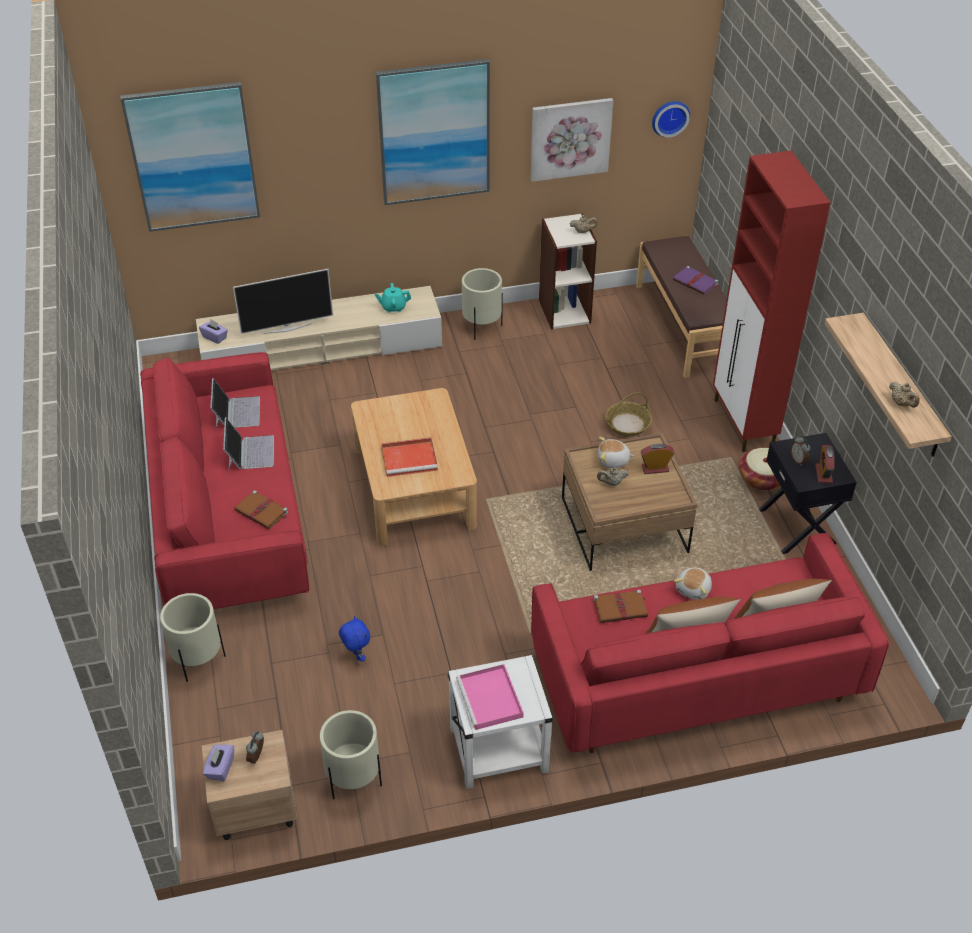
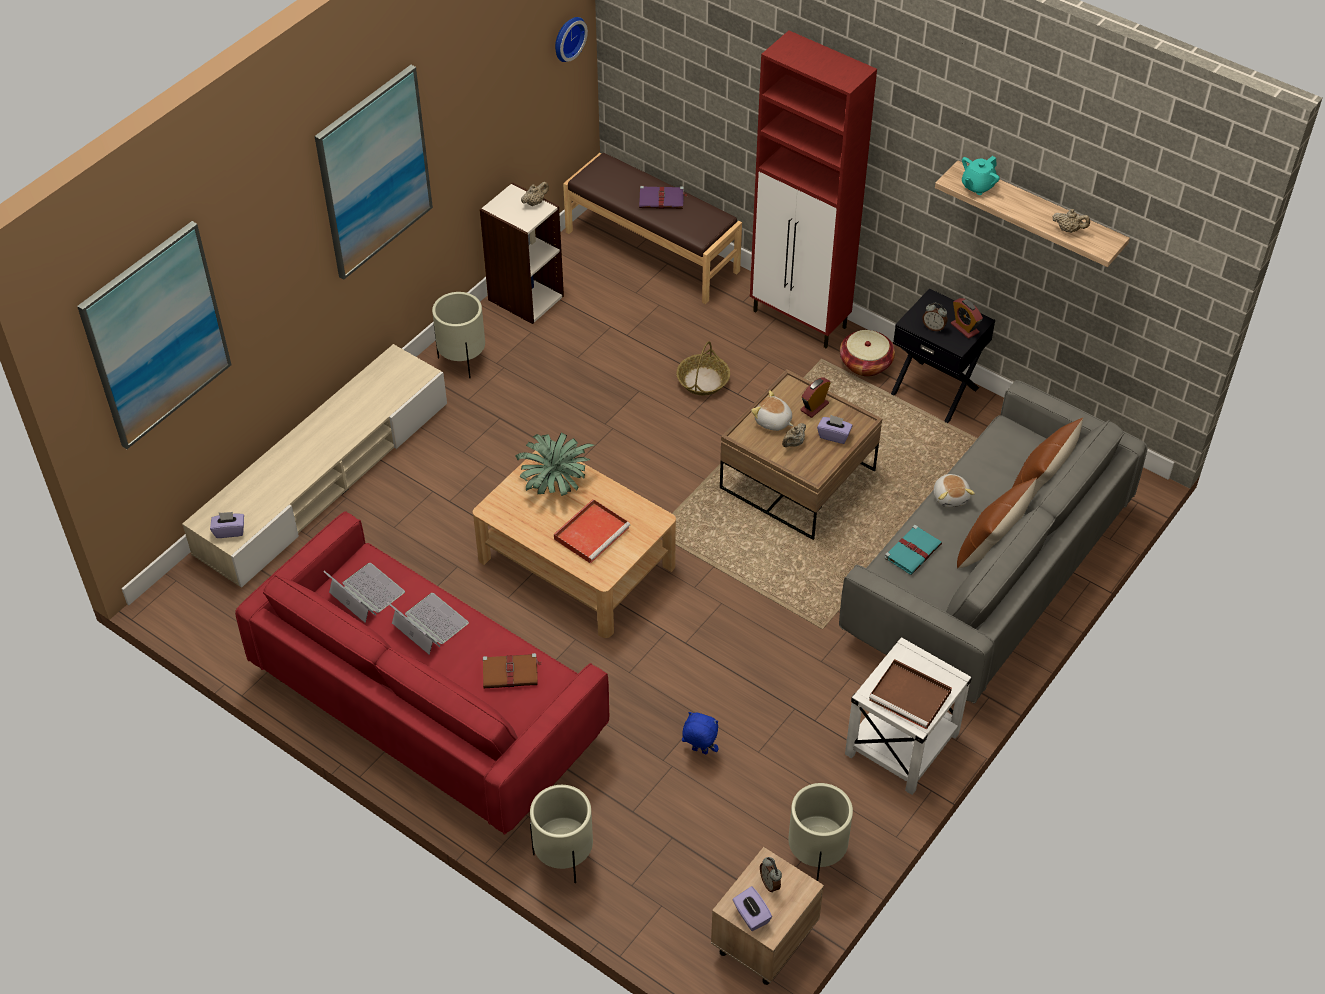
camera: 40 degrees left, 5 degrees up
television [233,269,333,334] -> none
turquoise teapot [375,283,411,313] -> turquoise teapot moved to [962,156,1000,195]
pink tray [456,664,524,730] -> brown tray [869,659,952,730]
picture [531,98,613,182] -> none
red sofa [531,533,889,753] -> grey sofa [839,380,1147,703]
brown book [594,590,648,623] -> turquoise book [884,525,942,575]
plush toy [598,437,635,468] -> plush toy turned 75 degrees clockwise [751,390,793,431]
none -> potted plant [515,432,594,496]
none -> purple tissue box [817,415,853,444]

